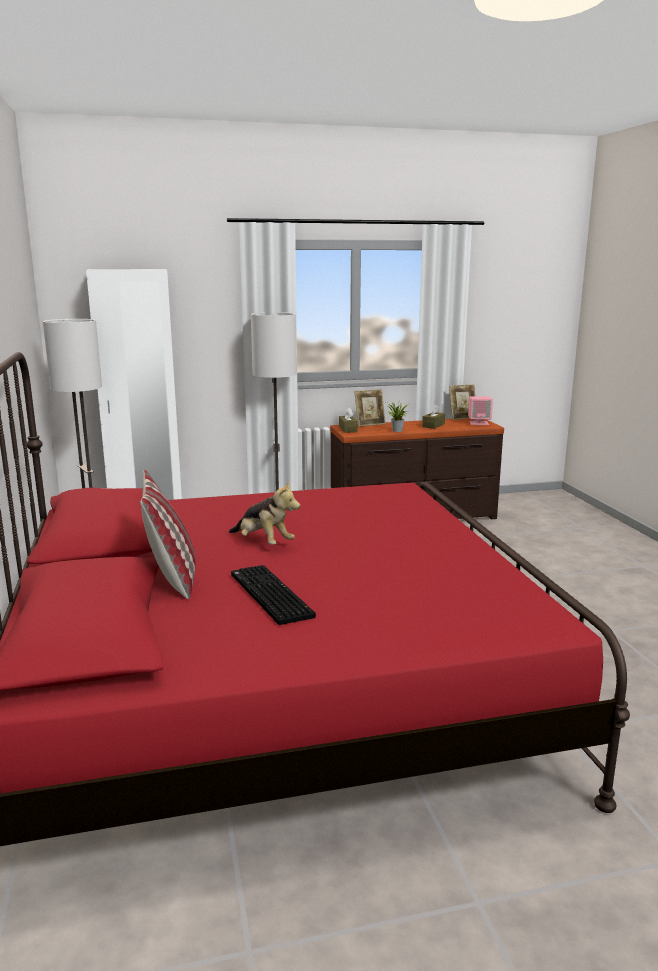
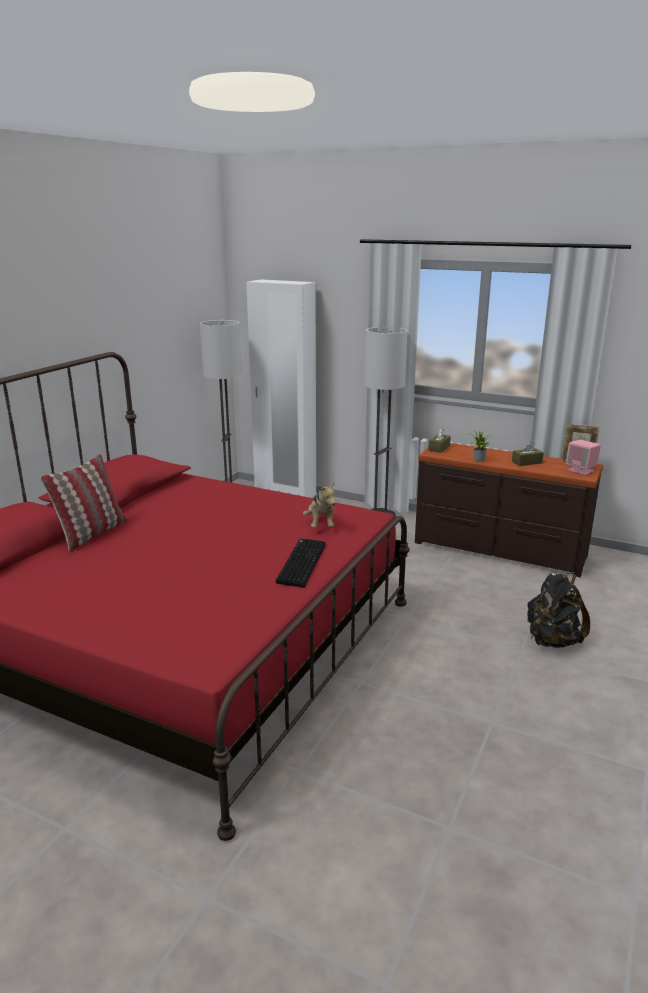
camera: 40 degrees right, 5 degrees up
plush toy [229,481,300,545] -> plush toy moved to [303,482,336,528]
keyboard [231,565,316,625] -> keyboard moved to [276,539,326,588]
picture frame [354,389,386,427] -> none
none -> black backpack [527,572,590,648]

